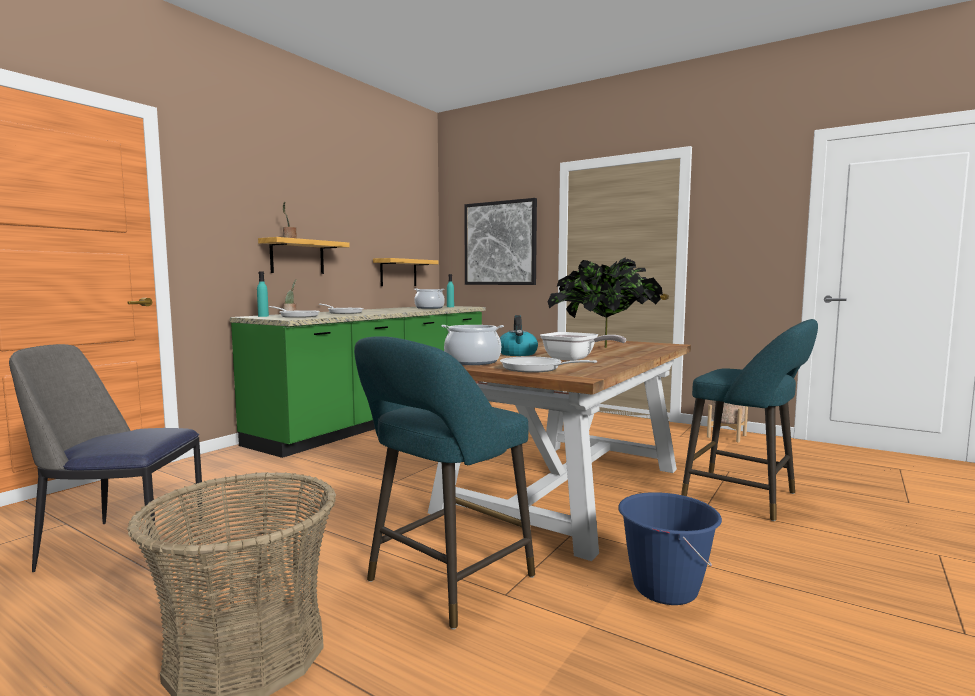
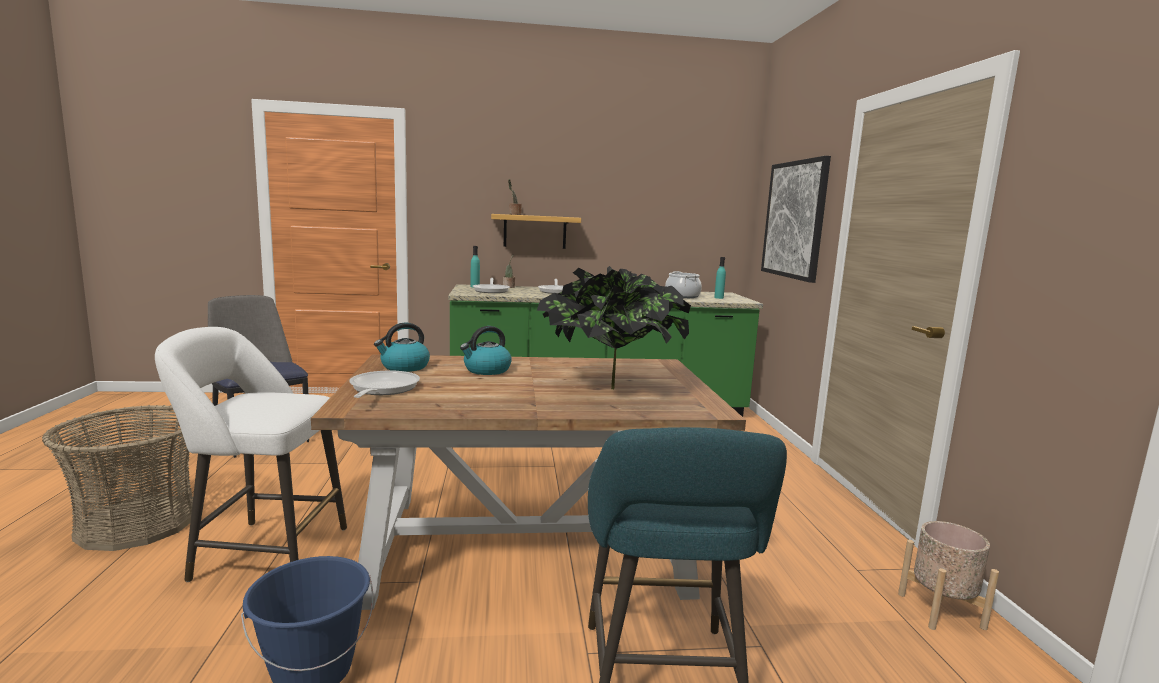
camera: 50 degrees right, 5 degrees up
turquoise stool [354,336,535,629] -> white stool [155,327,347,582]
shelf [373,258,438,286] -> none
cooking pot [441,325,504,365] -> kettle [374,323,430,372]
frying pan [540,332,626,361] -> none

